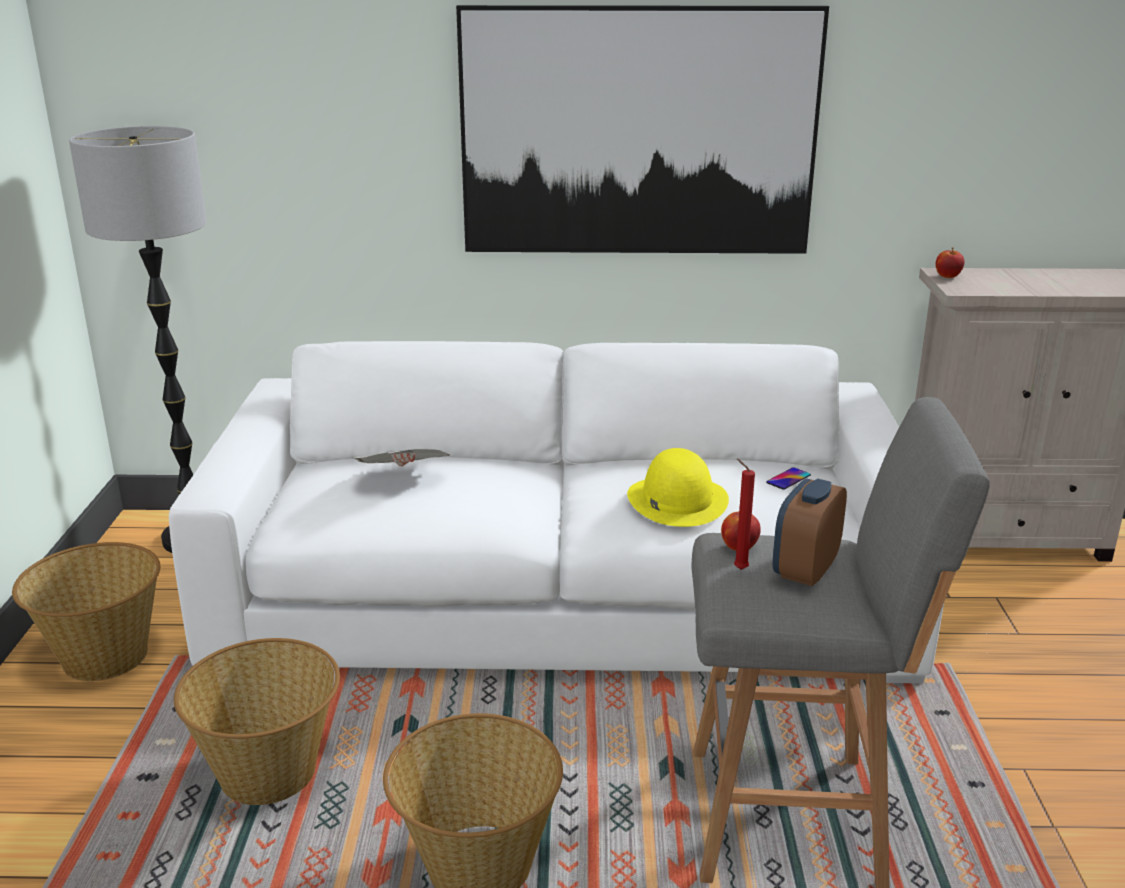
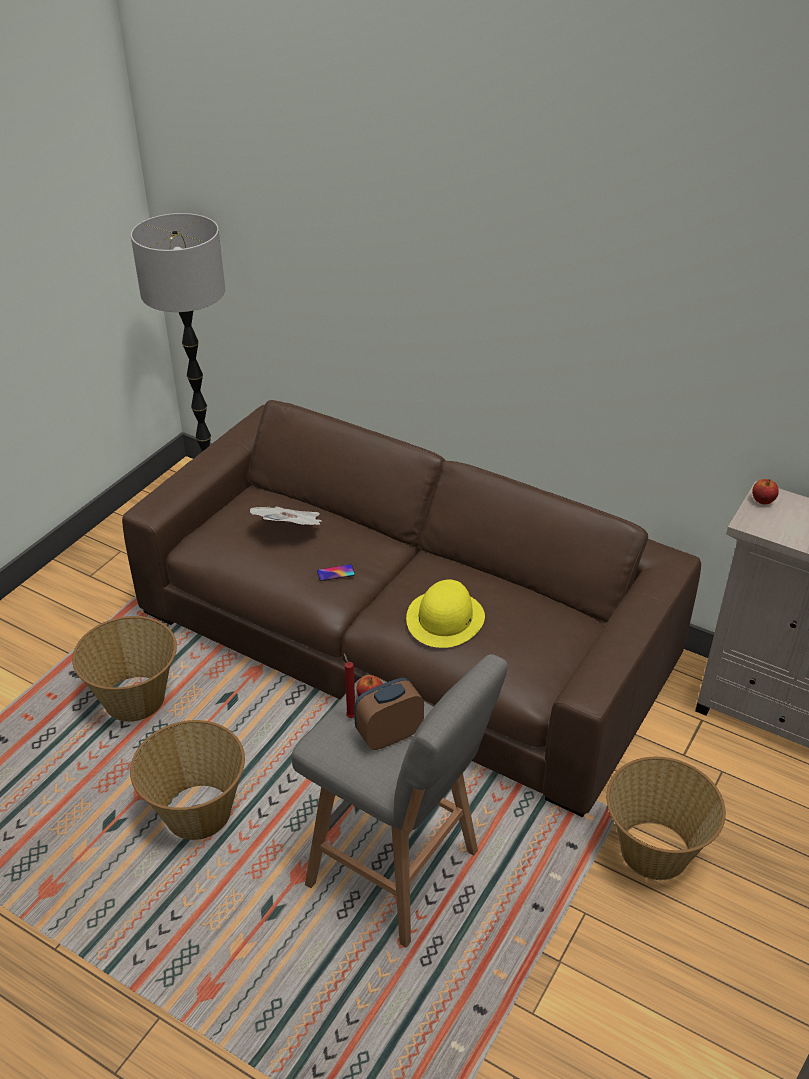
camera: 30 degrees right, 15 degrees up
basket [12,542,160,681] -> basket moved to [606,757,726,880]
white sofa [169,341,944,683] -> brown sofa [122,400,701,817]
picture [456,5,829,254] -> none
phone [766,467,811,490] -> phone moved to [317,564,355,581]

